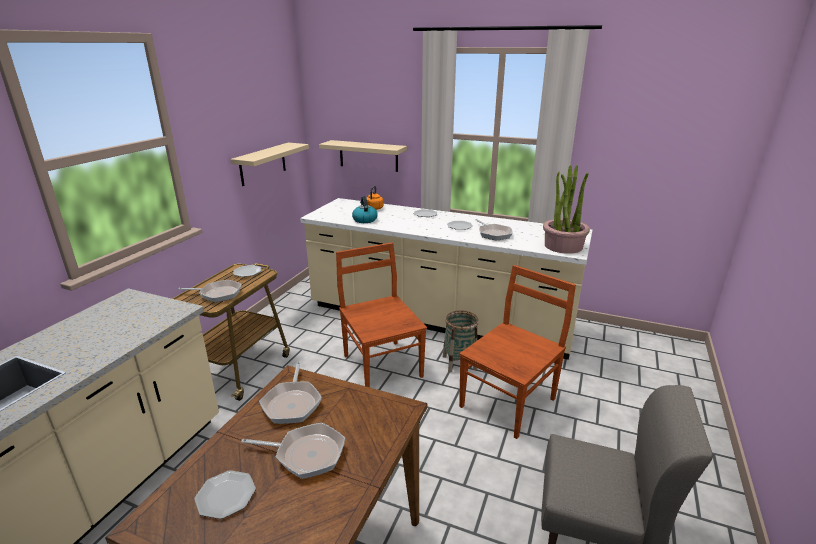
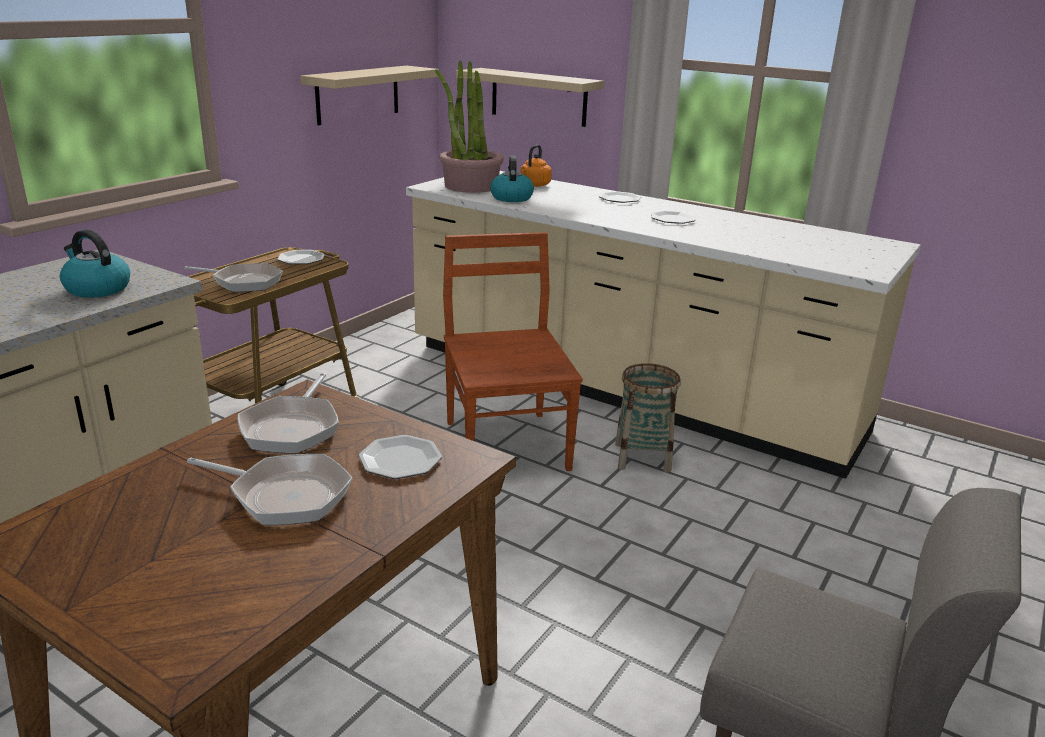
camera: 10 degrees right, 0 degrees up
plate [194,470,256,519] -> plate moved to [359,435,442,479]
brown chair [459,265,576,439] -> none
frying pan [475,219,513,241] -> none
potted plant [543,165,590,254] -> potted plant moved to [435,61,504,193]
none -> kettle [60,230,130,298]

